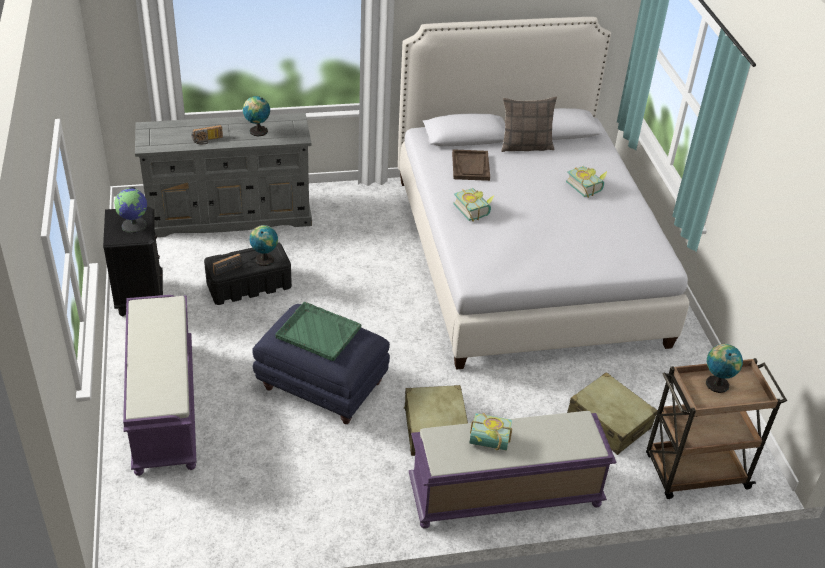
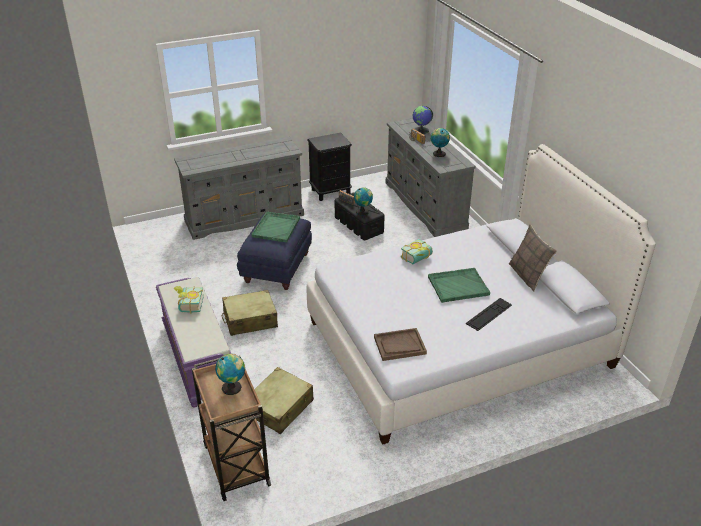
camera: 80 degrees right, 5 degrees down
globe [114,187,147,233] -> globe moved to [412,106,433,134]
purple bench [123,295,197,476] -> grey dresser [174,137,304,240]
brown tray [452,149,490,181] -> brown tray moved to [374,328,427,361]
book [566,166,607,198] -> keyboard [466,298,512,331]
none -> green tray [428,268,490,303]

